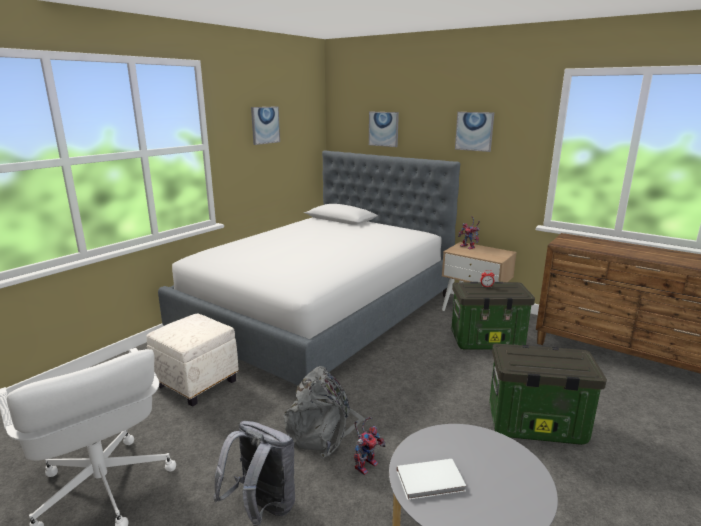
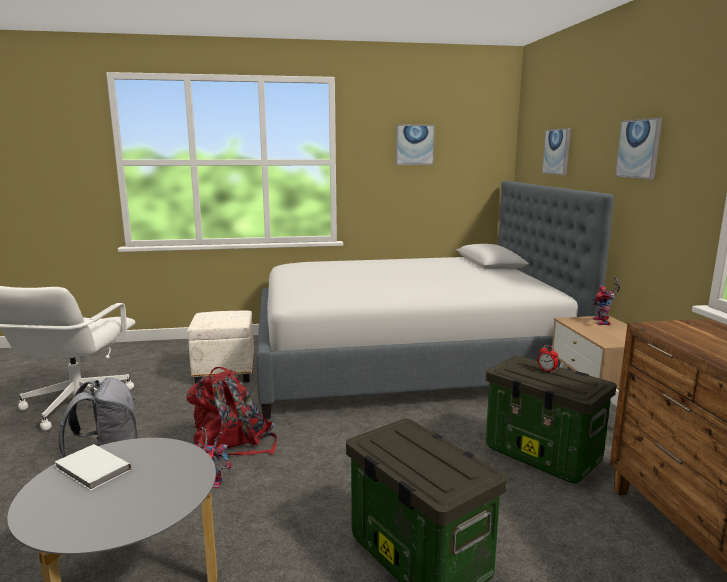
camera: 45 degrees right, 5 degrees down
grey backpack [284,366,368,458] -> red backpack [187,367,277,456]

